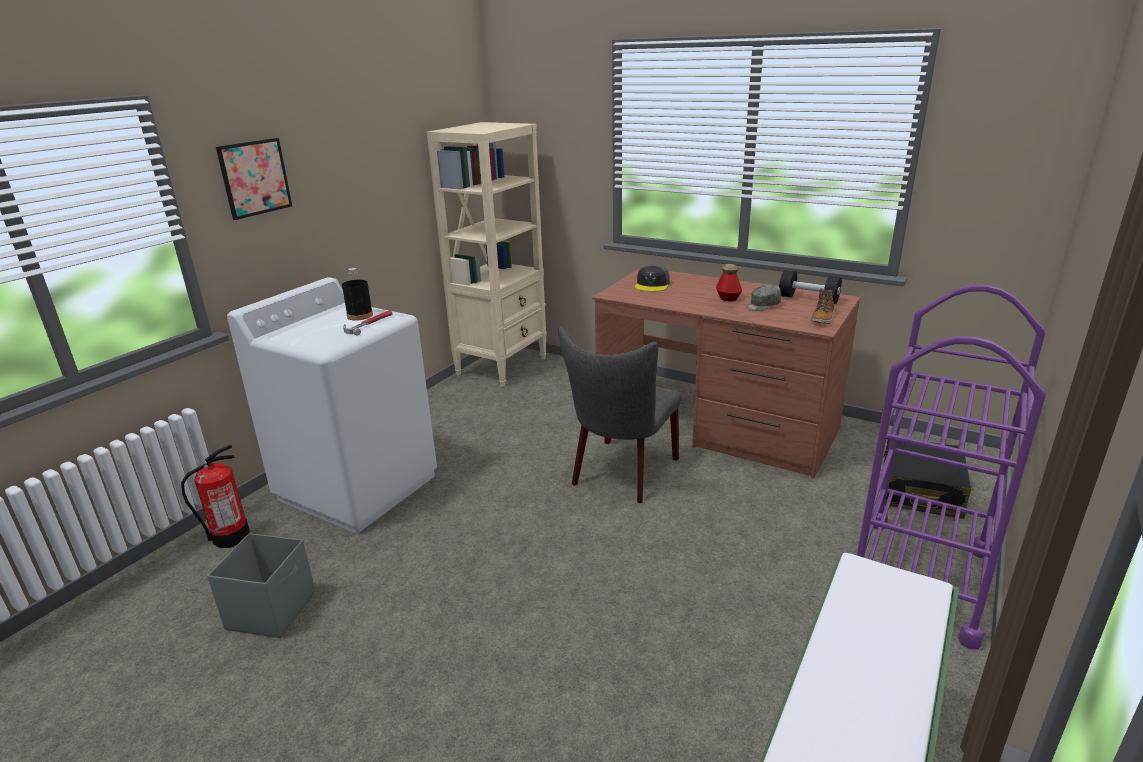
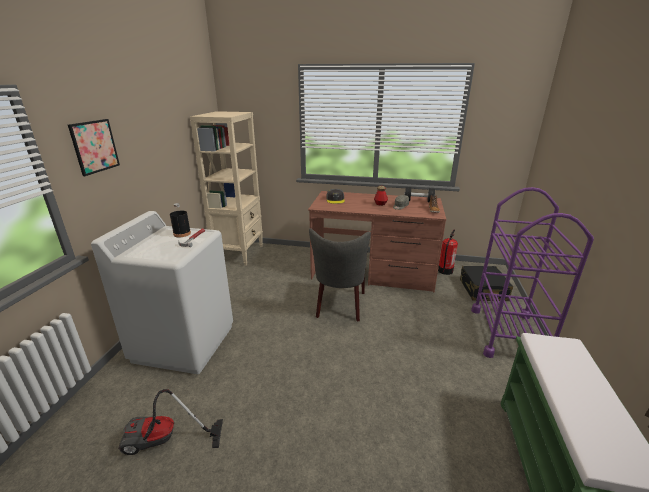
camera: 20 degrees left, 0 degrees up
fire extinguisher [181,445,250,548] -> fire extinguisher moved to [438,230,458,275]
grey storage box [207,533,316,638] -> vacuum cleaner [118,389,223,455]

